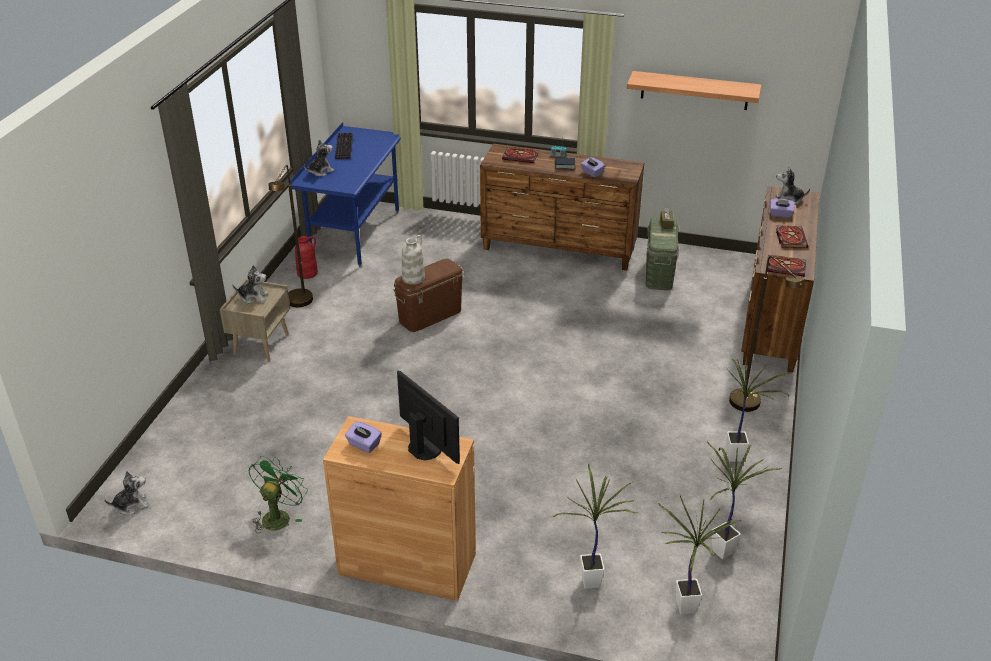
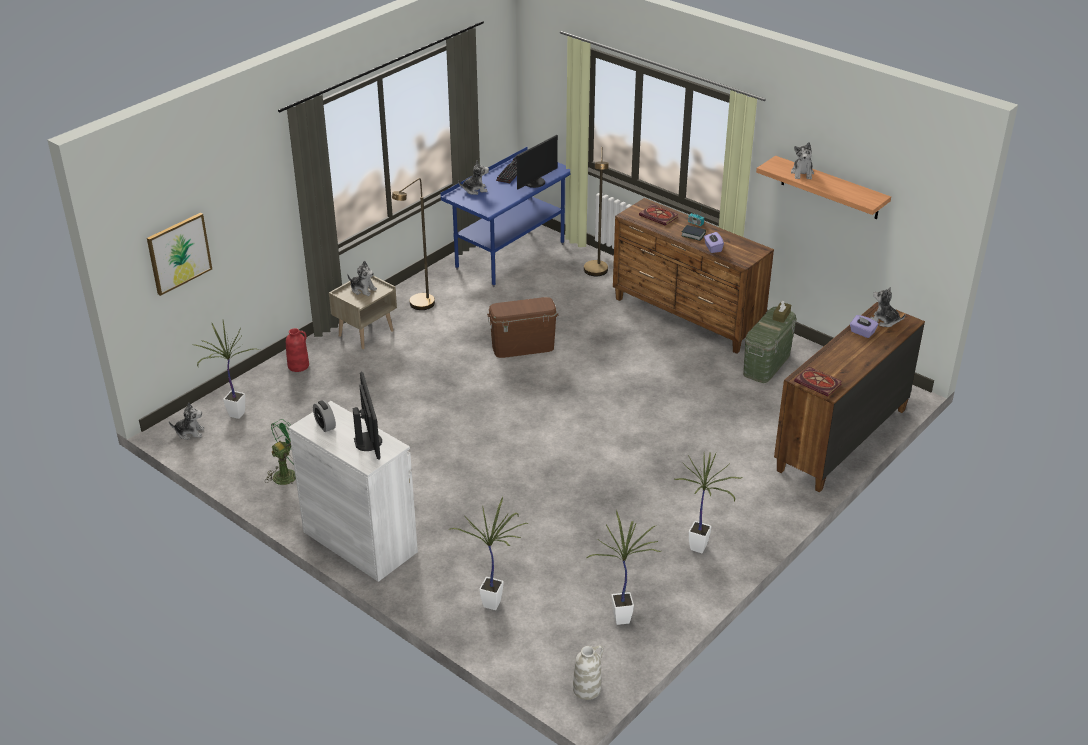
camera: 25 degrees right, 0 degrees up
red vase [295,236,318,279] -> red vase moved to [286,328,309,372]
brown cabinet [323,416,476,601] -> white cabinet [289,401,418,582]
purple tissue box [345,421,382,453] -> alarm clock [313,400,336,432]
white vase [402,235,425,285] -> white vase moved to [573,645,604,700]
potted plant [658,496,742,615] -> potted plant moved to [191,321,260,419]
brown floor lamp [729,256,805,412] -> brown floor lamp moved to [584,147,609,276]
book [776,225,808,248] -> none
none -> picture [147,213,212,296]
none -> monitor [517,135,558,189]
none -> plush toy [791,142,814,179]

